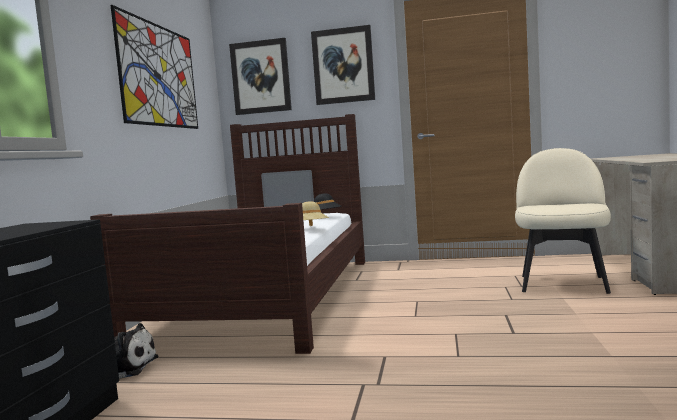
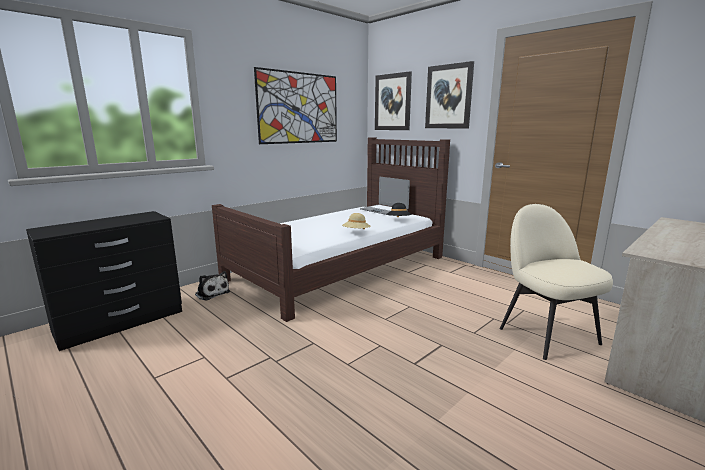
camera: 35 degrees right, 10 degrees up
beige chair [515,148,611,294] -> beige chair turned 75 degrees counterclockwise [500,204,613,360]

